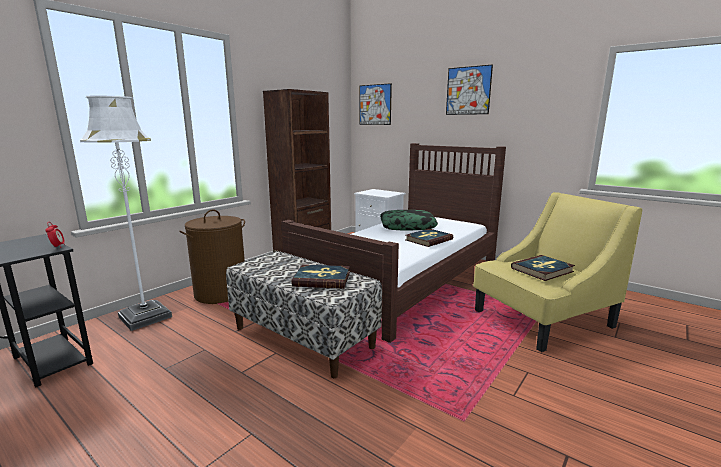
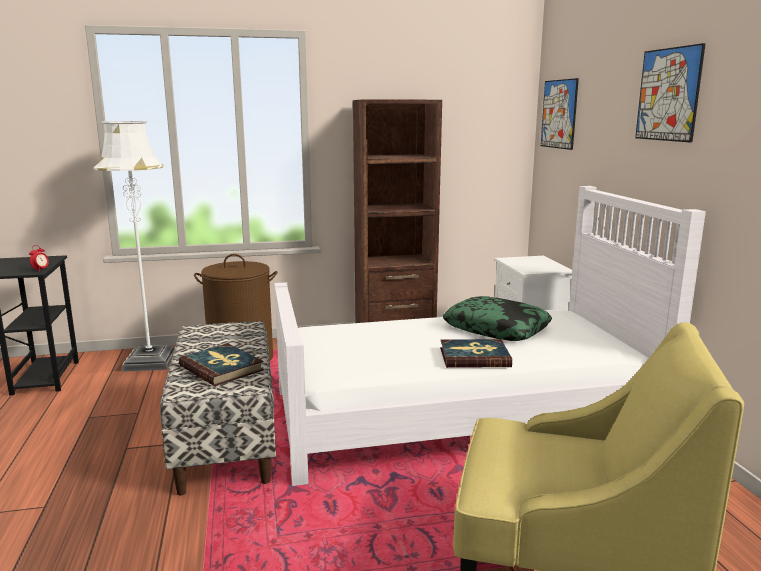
camera: 40 degrees right, 0 degrees up
brown bed [281,143,506,343] -> white bed [274,186,706,486]
book [511,255,575,281] -> none

